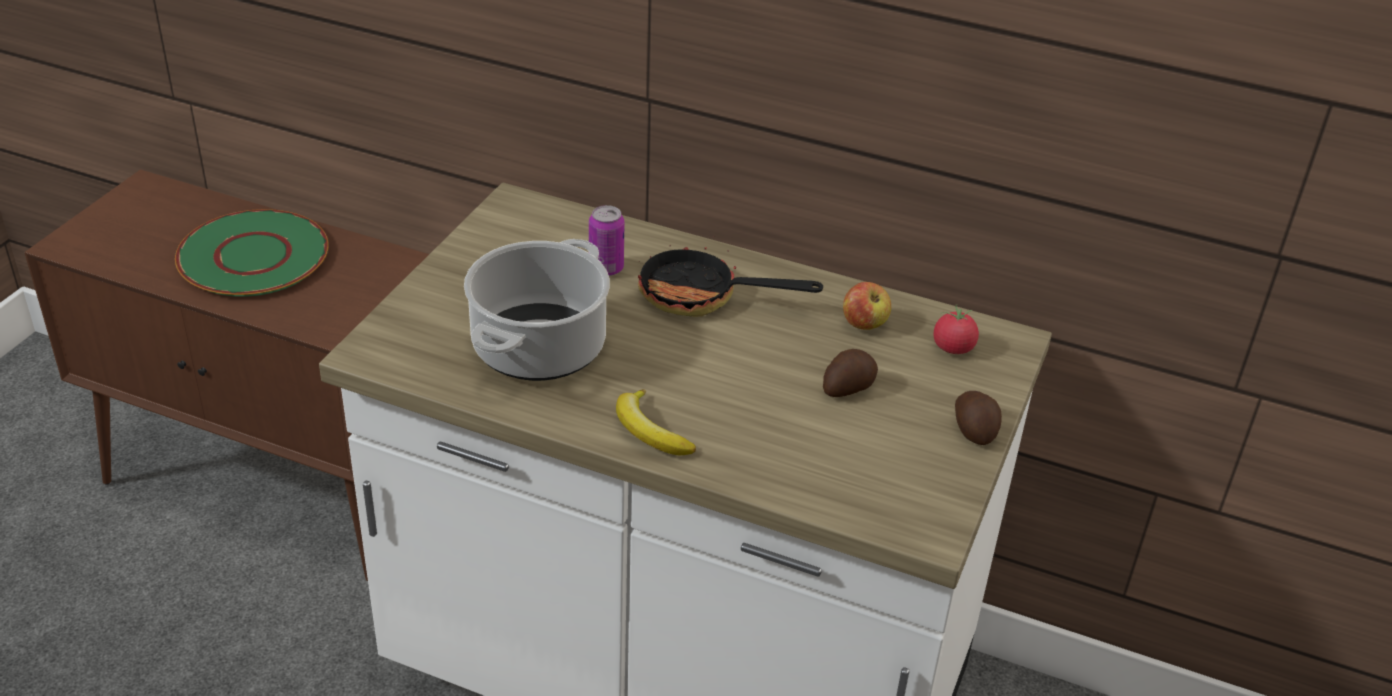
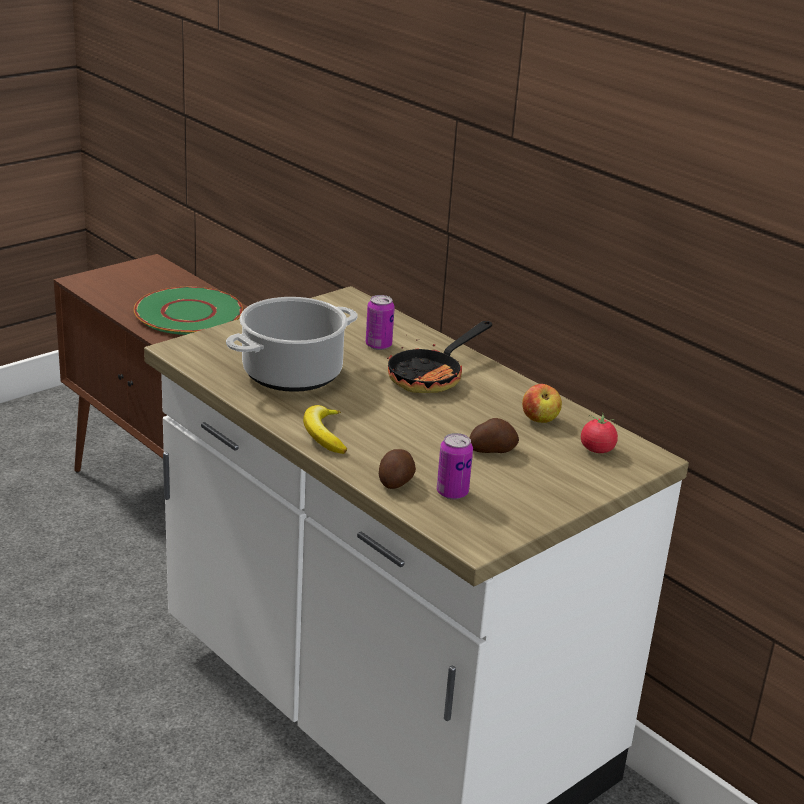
camera: 25 degrees right, 10 degrees down
frying pan [638,236,823,317] -> frying pan turned 90 degrees counterclockwise [387,321,492,393]
potato [955,391,1002,445] -> potato moved to [379,449,416,489]
none -> can [437,433,473,499]

